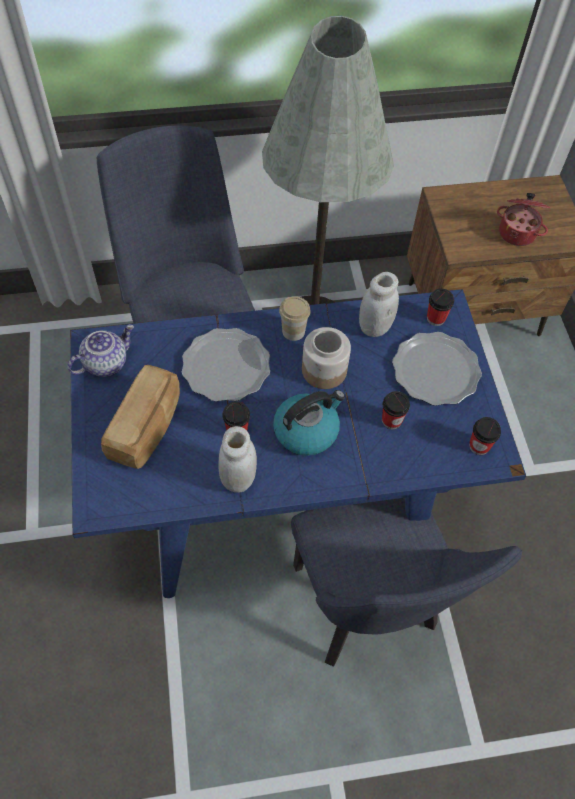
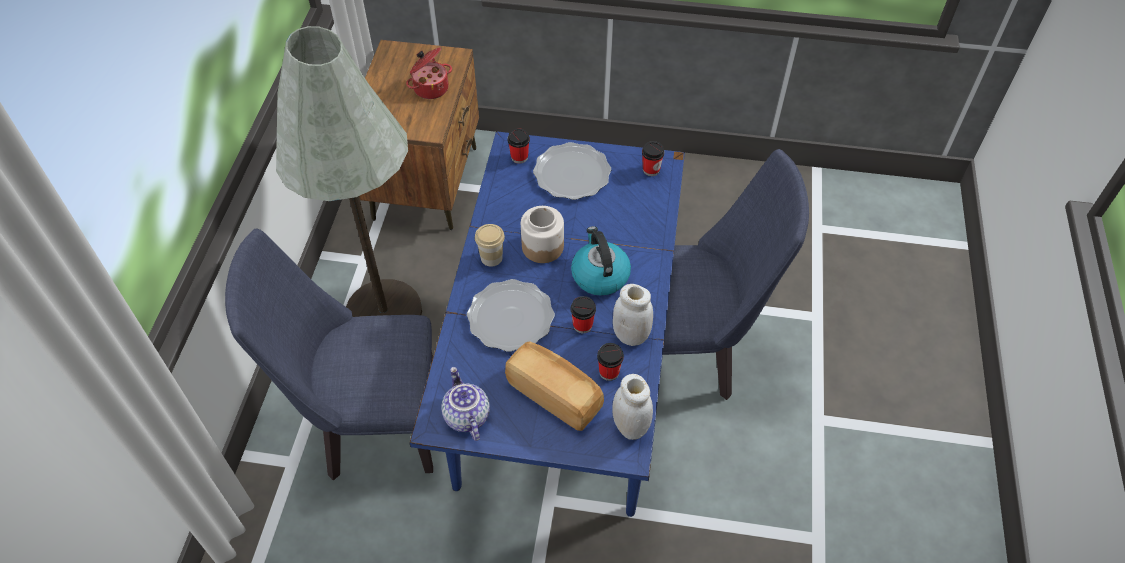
camera: 70 degrees left, 5 degrees down
white jar [359,272,399,337] -> white jar moved to [612,374,653,440]
cup [382,391,410,429] -> cup moved to [597,343,624,381]

